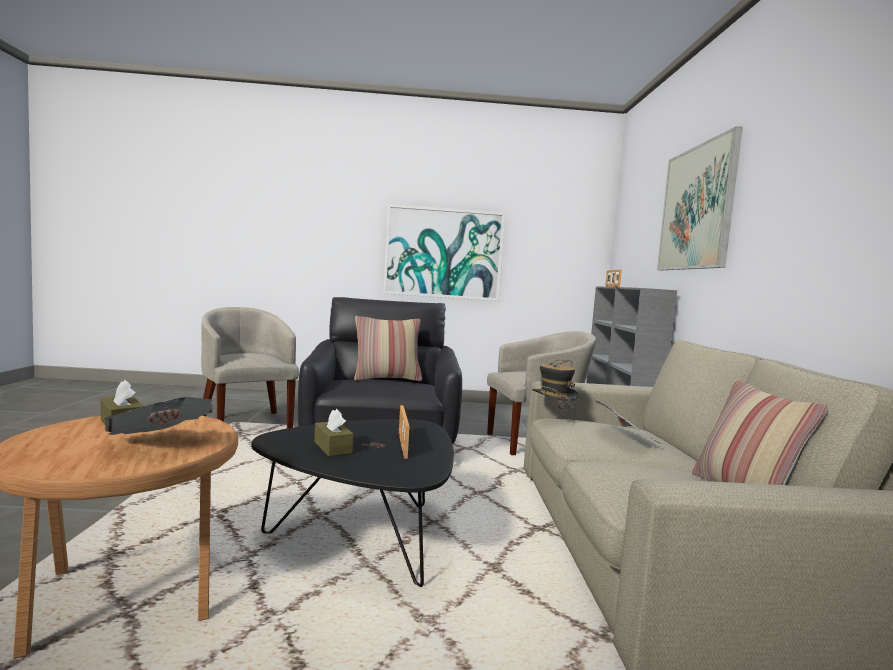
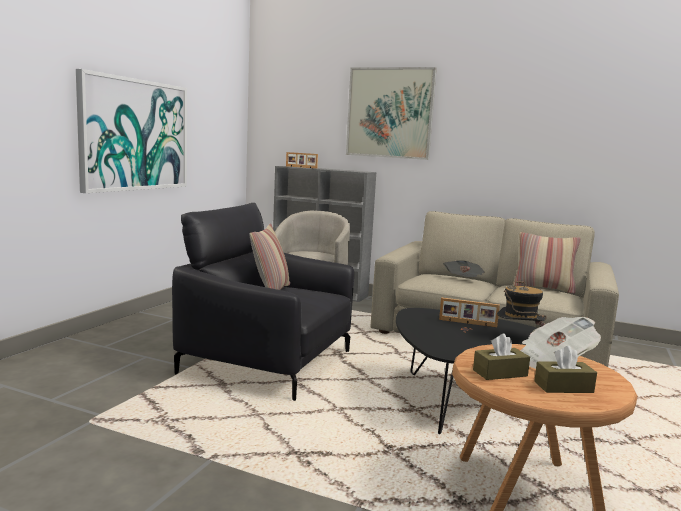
camera: 65 degrees left, 5 degrees up
beige armchair [201,307,299,428] -> none
brown tissue box [314,409,354,456] -> brown tissue box moved to [534,346,597,393]
hat [532,360,579,420] -> hat moved to [497,280,547,327]

